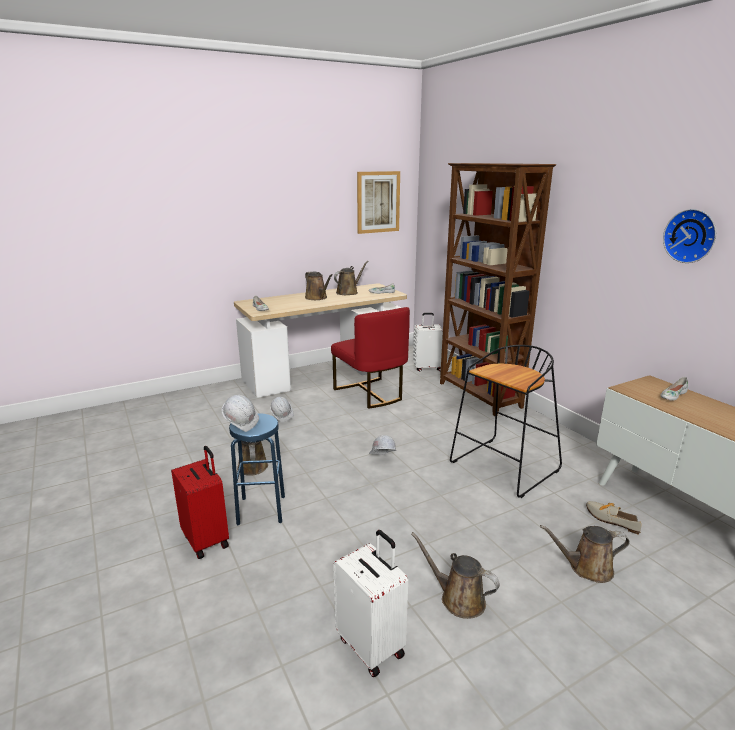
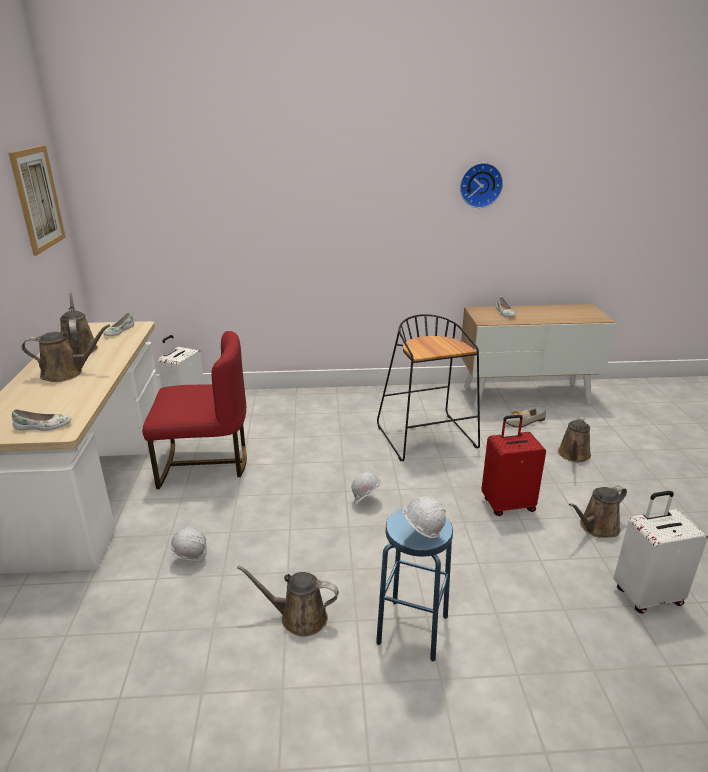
camera: 65 degrees left, 5 degrees up
red suitcase [171,446,229,559] -> red suitcase moved to [481,415,546,516]
brown bookcase [440,163,556,416] -> none

